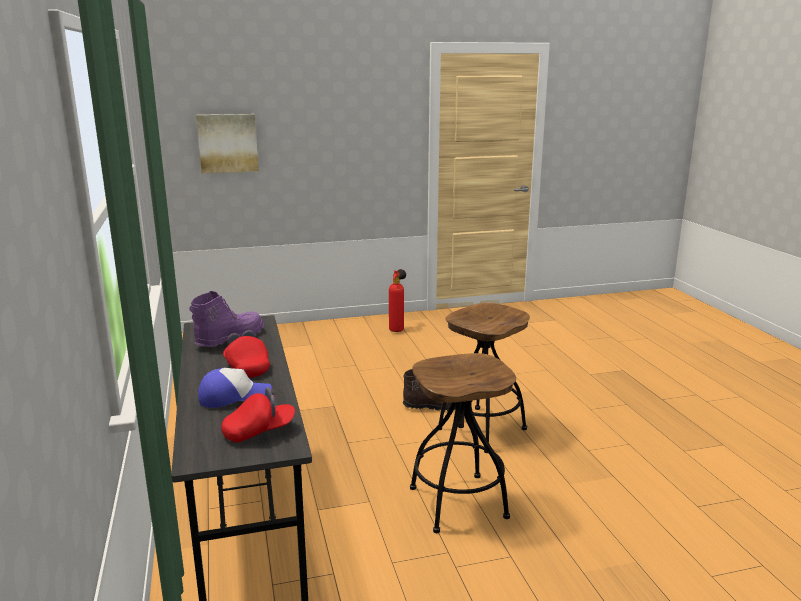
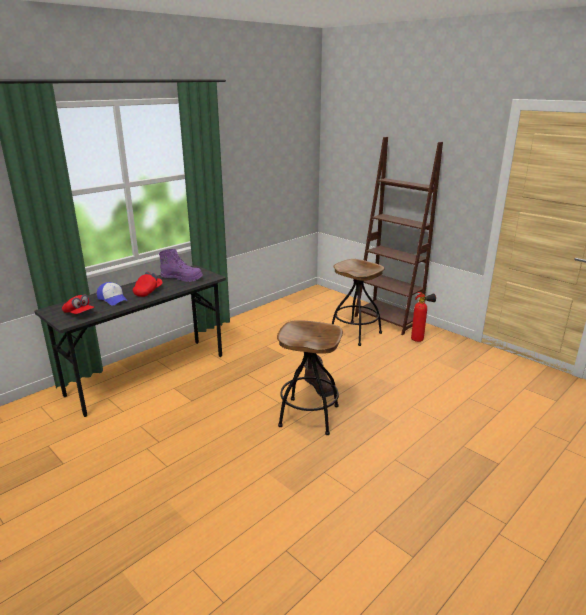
camera: 60 degrees right, 5 degrees up
picture [196,114,259,173] -> none
brown stool [410,353,516,533] -> brown stool moved to [332,259,385,346]
none -> brown bookcase [355,137,443,335]

